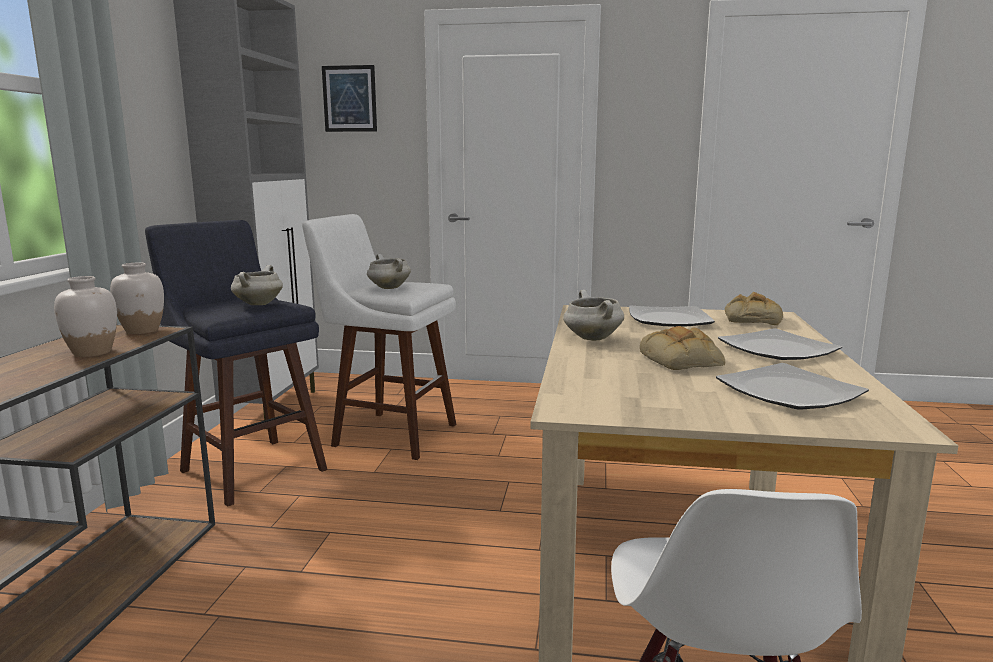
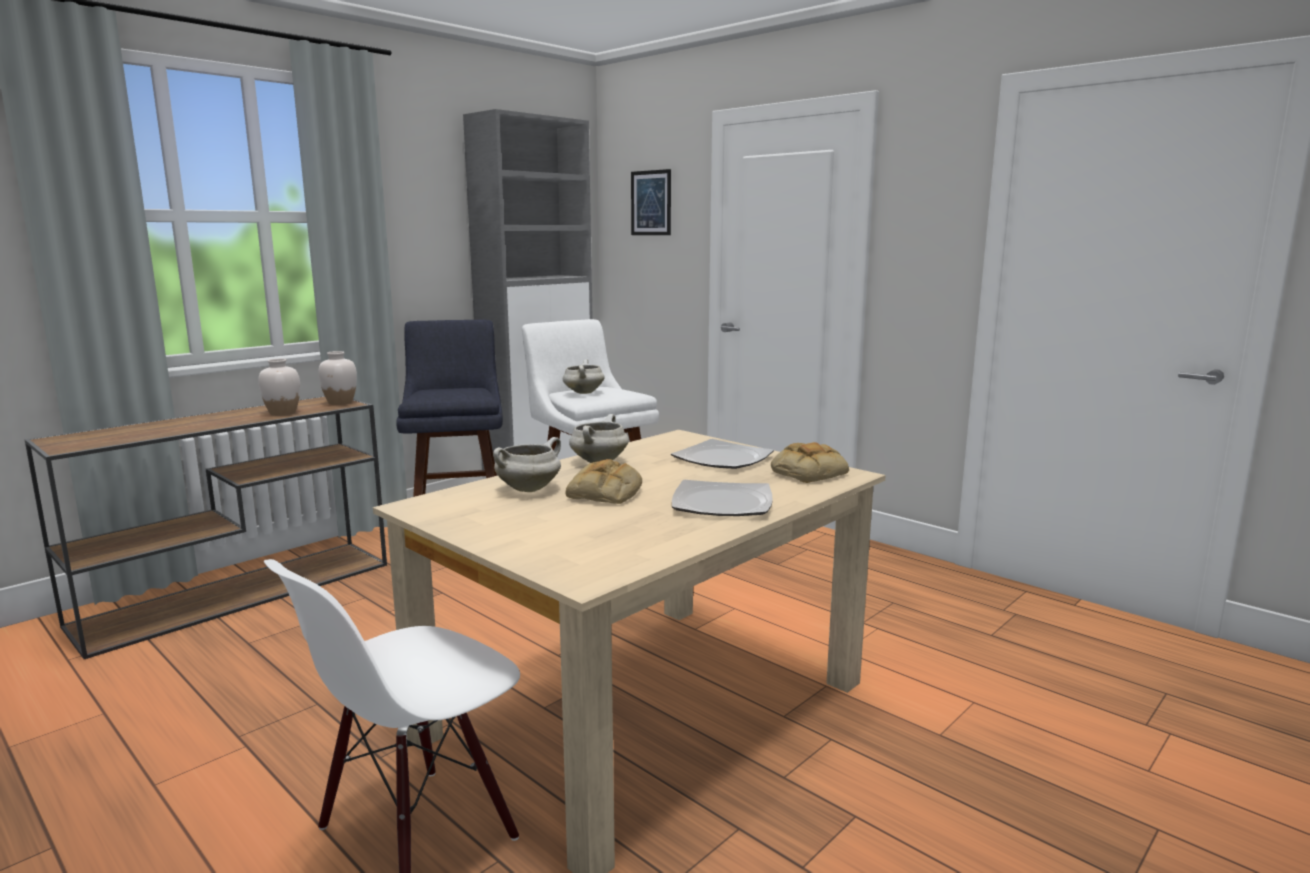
camera: 35 degrees right, 0 degrees up
white cooking pot [231,265,283,305] -> white cooking pot moved to [493,437,561,492]
plate [716,363,869,410] -> none

